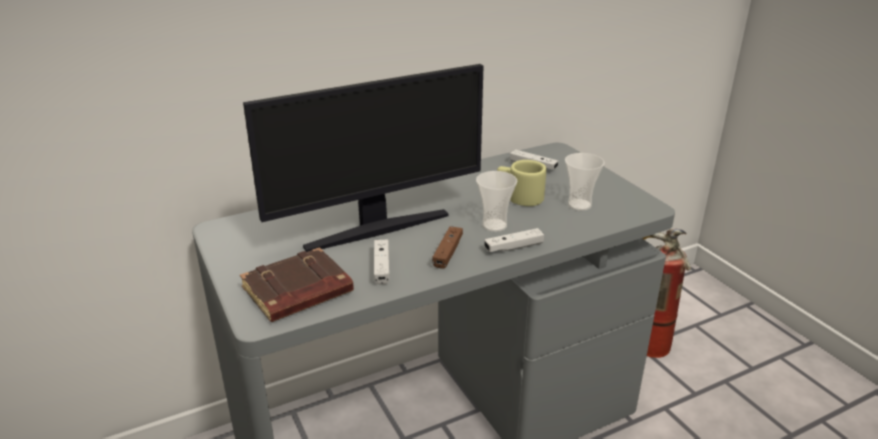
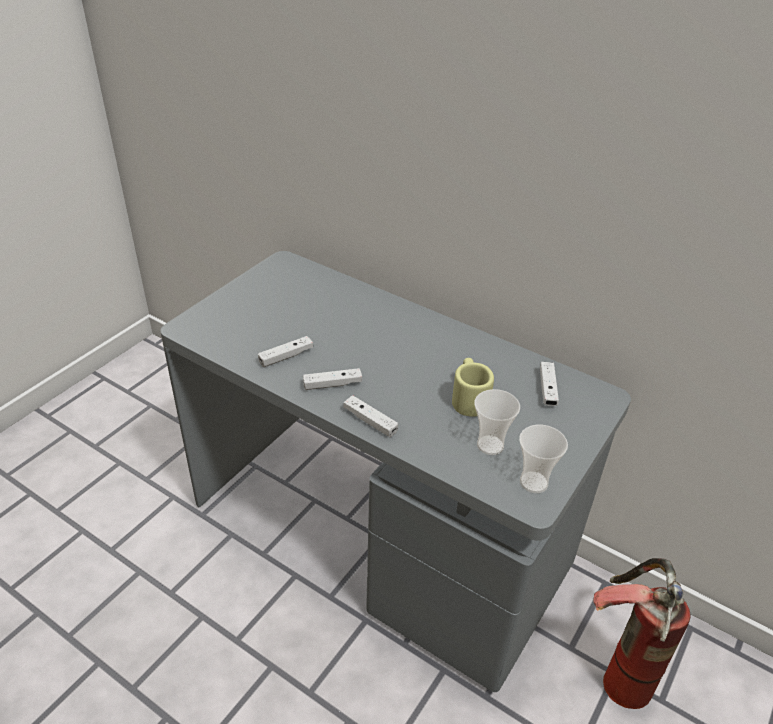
camera: 60 degrees right, 10 degrees up
brown book [240,247,354,322] -> none
monitor [243,64,484,252] -> none
brown game controller [432,226,463,269] -> white game controller [303,368,362,390]
cup [476,171,517,232] -> cup moved to [519,425,568,493]

